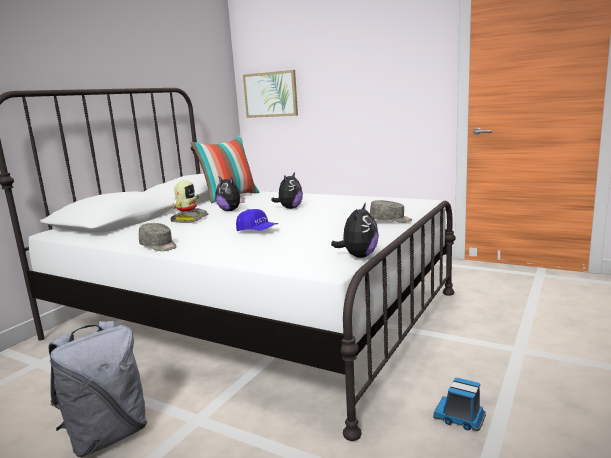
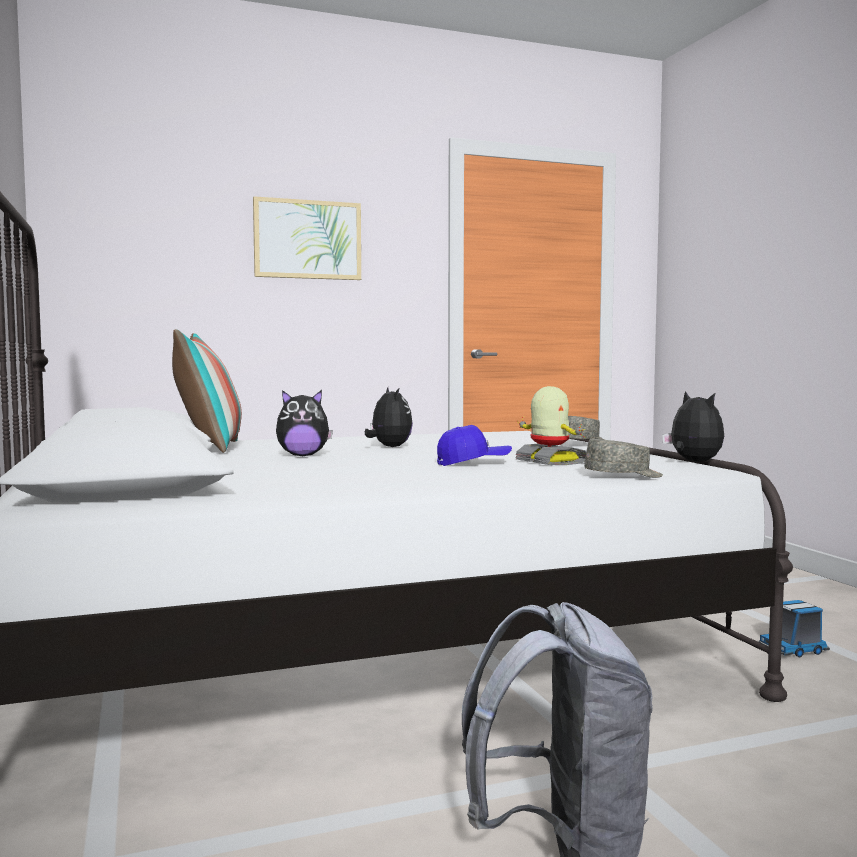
camera: 50 degrees left, 10 degrees down
grey cap [139,223,177,251] -> grey cap moved to [584,439,663,478]
toy robot [171,180,209,223] -> toy robot moved to [515,386,586,465]
picture [243,70,298,118] -> picture moved to [253,196,361,280]

